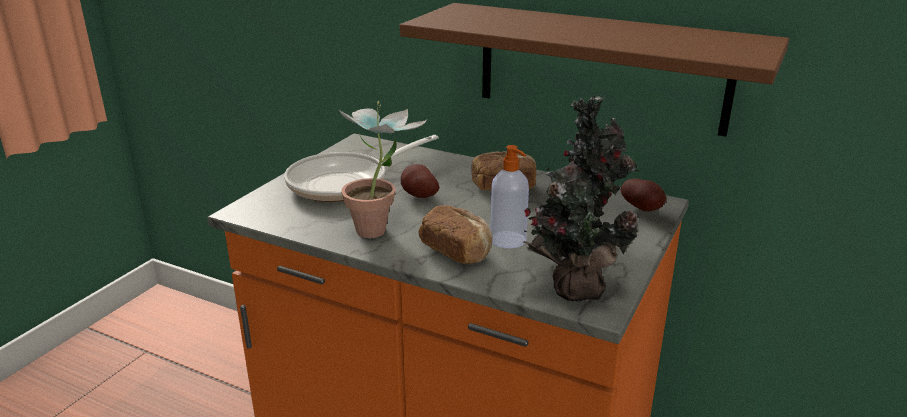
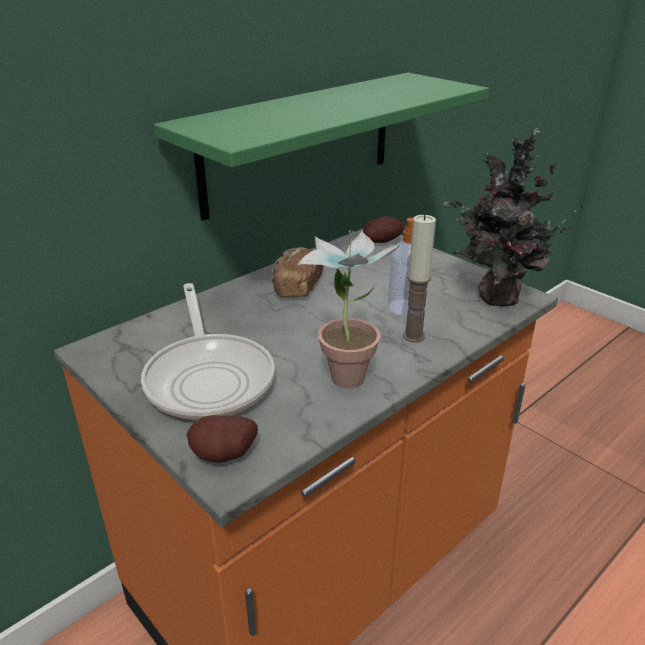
camera: 70 degrees left, 5 degrees up
brown shelf [400,3,789,136] -> green shelf [153,73,489,221]
potato [401,164,439,198] -> potato moved to [187,415,258,463]
bread [418,205,492,264] -> candle [403,214,436,342]

